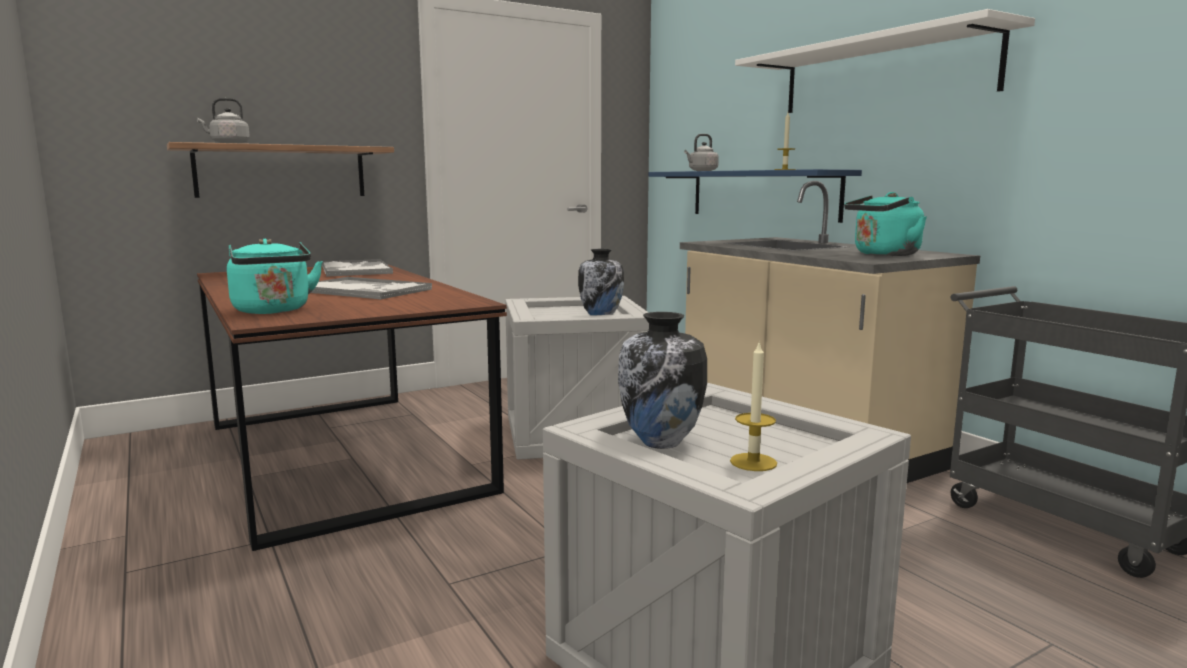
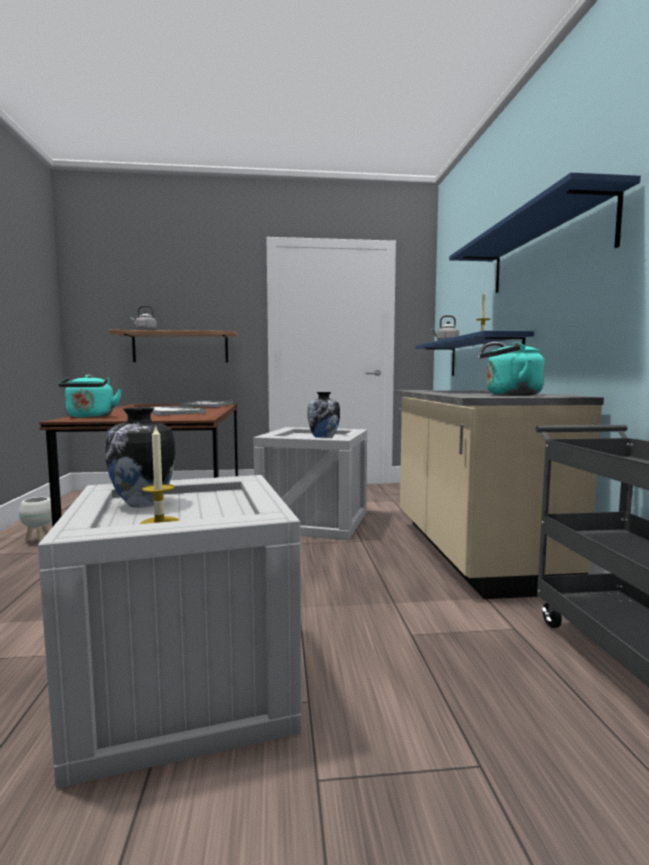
camera: 25 degrees right, 5 degrees down
white shelf [735,9,1035,113] -> blue shelf [449,172,641,293]
none -> white planter [19,497,52,543]

